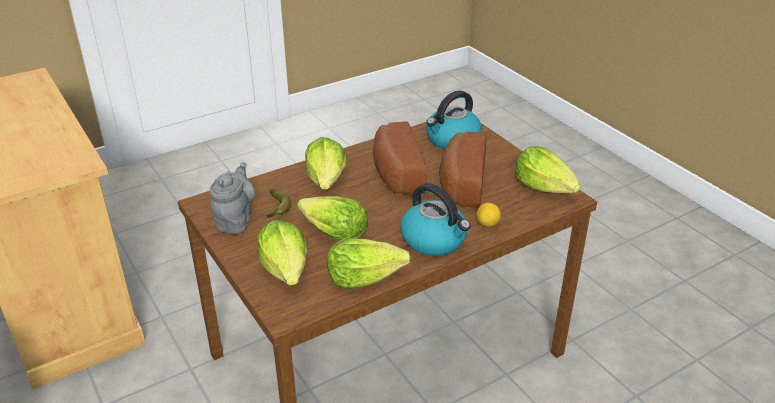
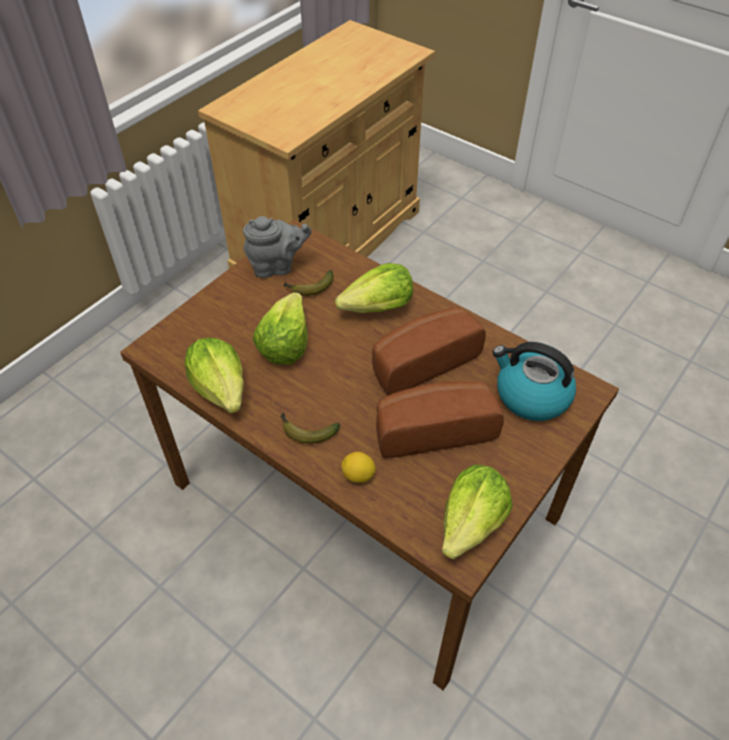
camera: 70 degrees right, 15 degrees up
lettuce [257,220,308,286] -> none
kettle [400,183,471,256] -> banana [280,412,340,444]

